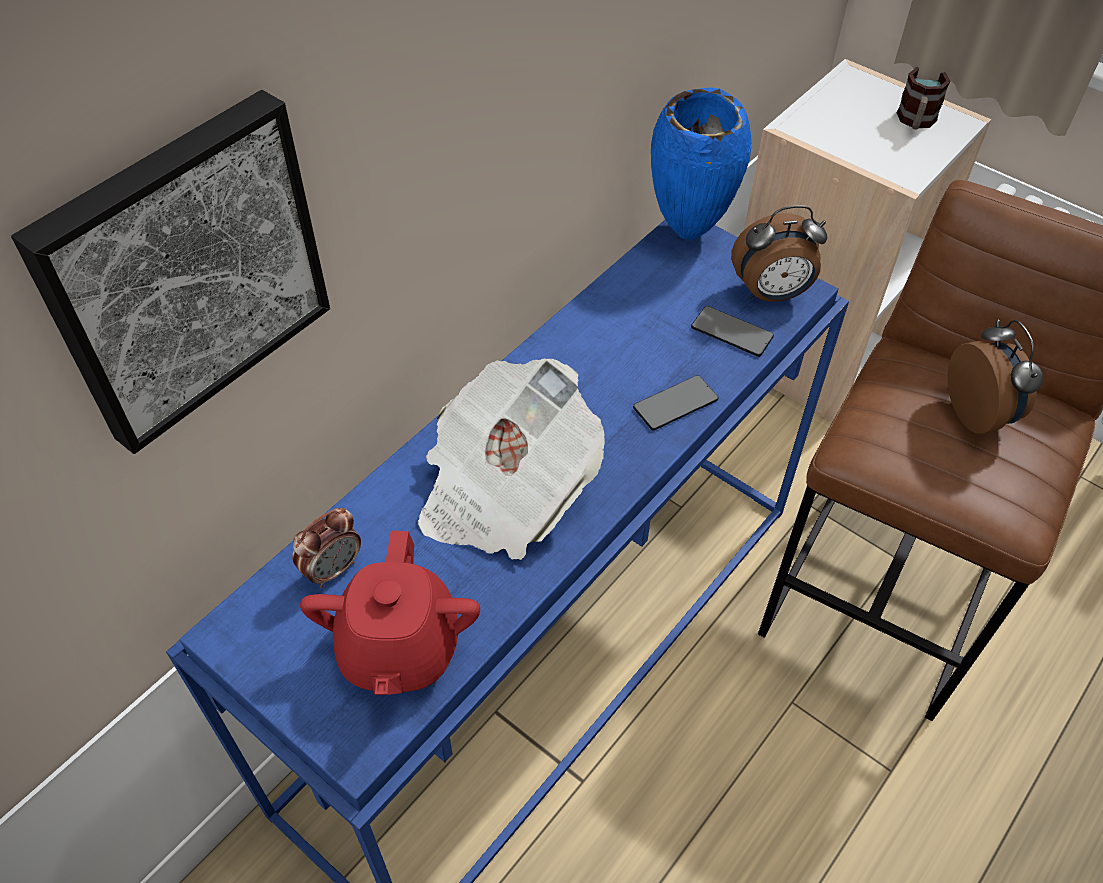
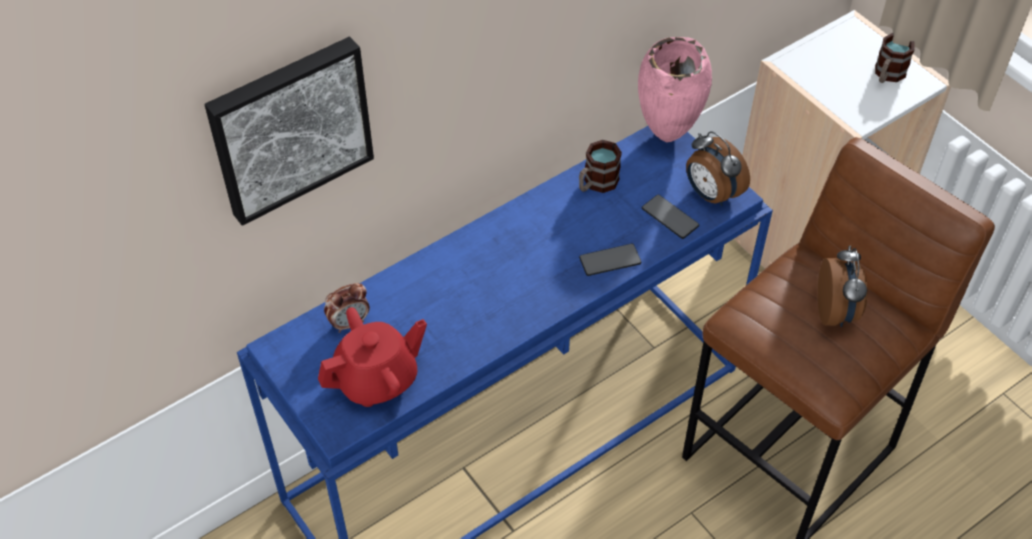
camera: 15 degrees right, 0 degrees up
red teapot [300,530,480,695] -> red teapot turned 135 degrees counterclockwise [318,307,427,407]
newspaper [418,358,605,560] -> none
blue vase [651,87,752,241] -> pink vase [638,37,712,143]
alarm clock [731,205,827,302] -> alarm clock turned 45 degrees clockwise [686,131,750,206]
none -> mug [579,140,622,193]

